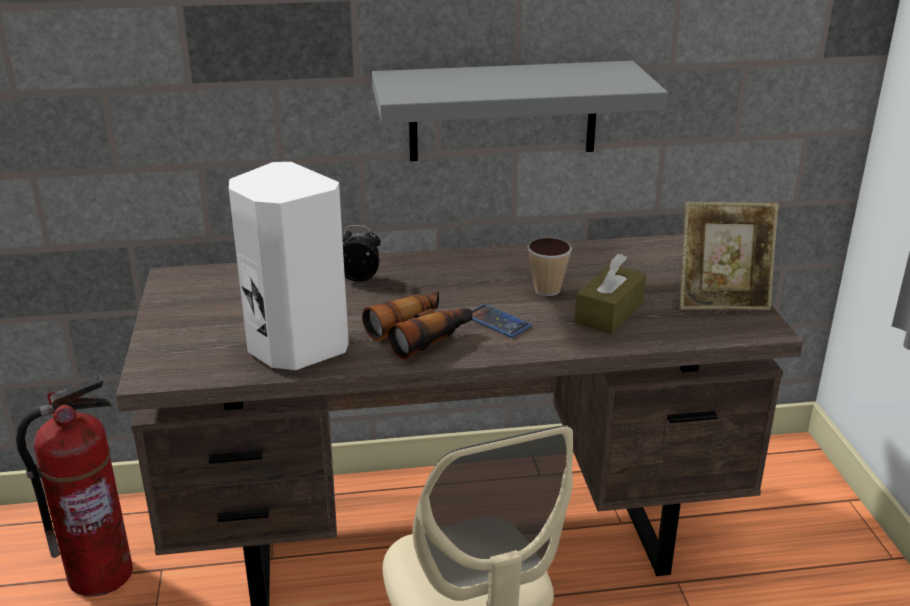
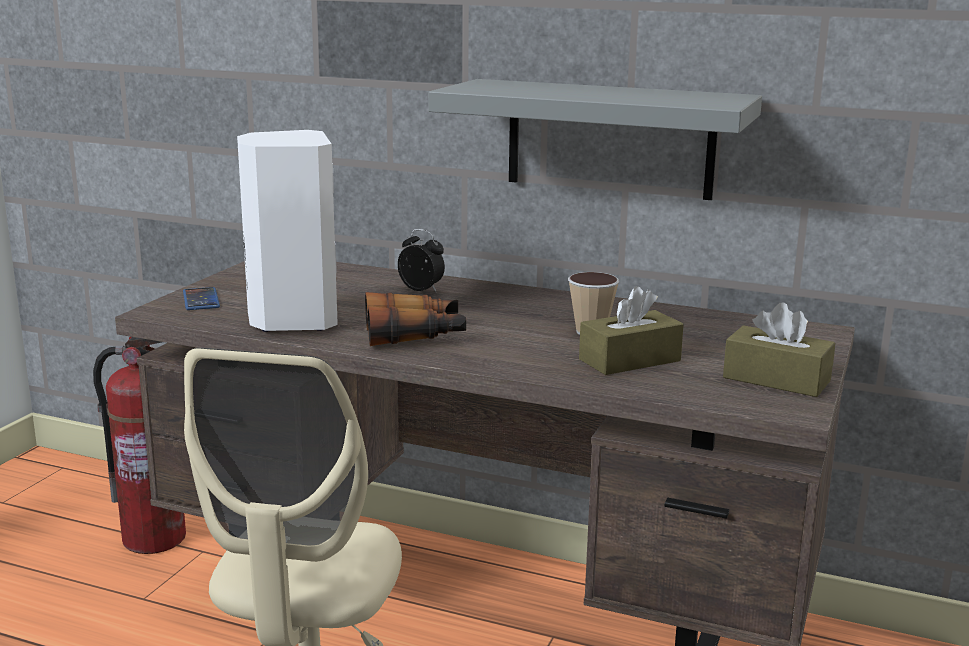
camera: 30 degrees right, 10 degrees down
phone [472,304,532,338] -> phone moved to [183,287,220,310]
picture frame [679,202,778,310] -> brown tissue box [723,302,835,397]

